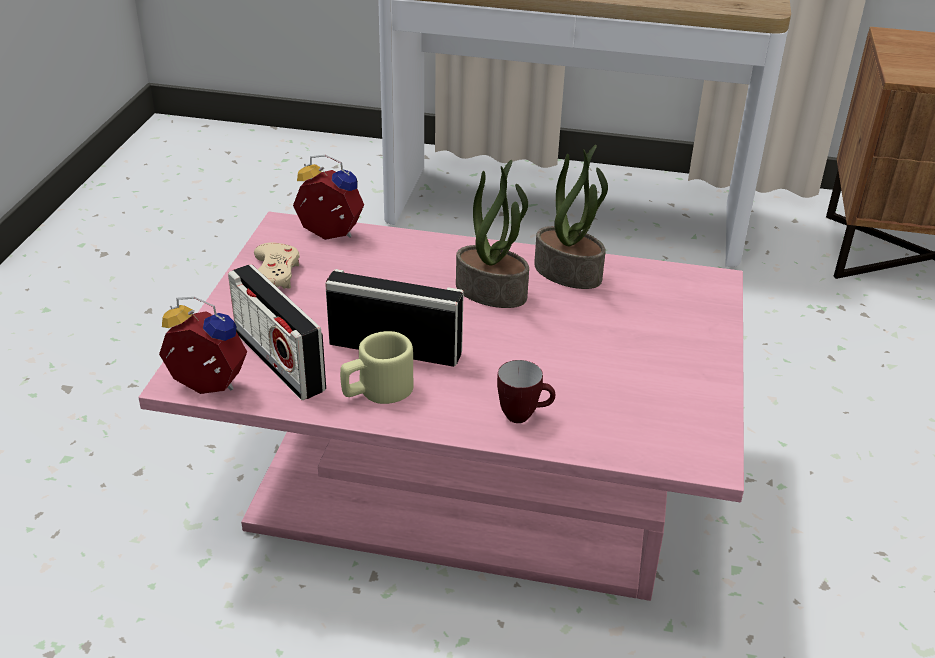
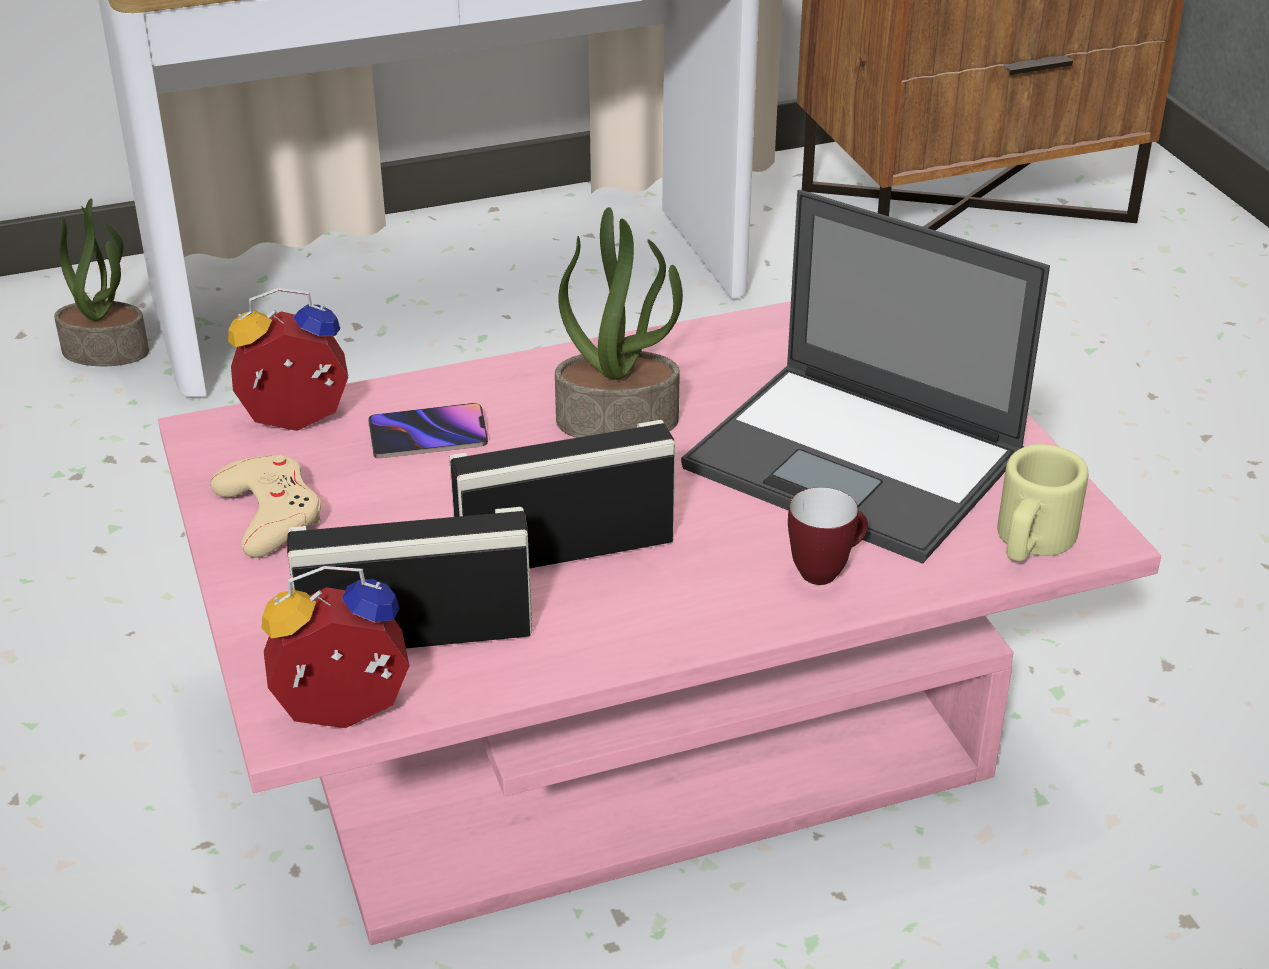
camera: 30 degrees left, 0 degrees up
radio [228,264,326,400] -> radio turned 150 degrees clockwise [287,507,532,648]
beige mug [340,331,413,404] -> beige mug moved to [997,444,1089,561]
potted plant [534,145,608,289] -> potted plant moved to [54,198,149,366]
none -> phone [368,403,488,458]
none -> laptop [681,190,1050,564]

